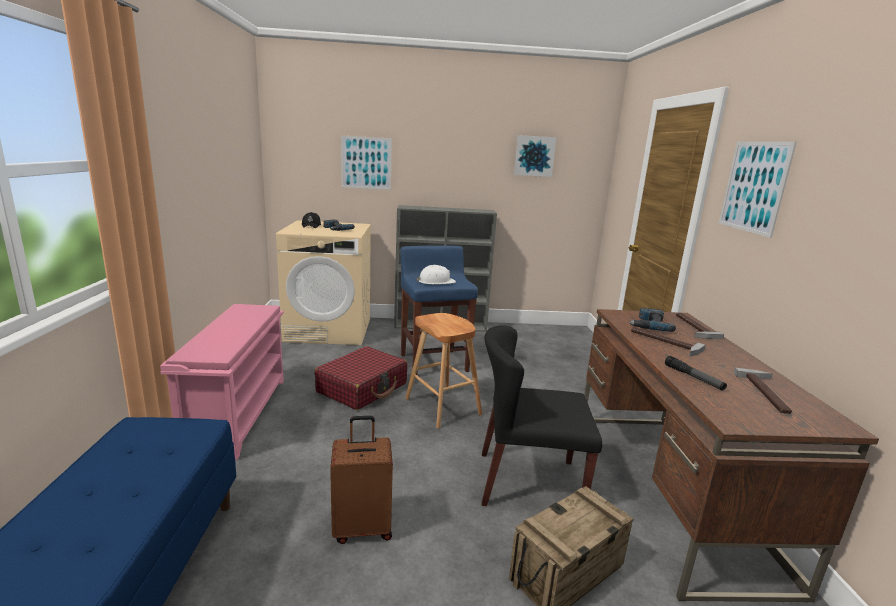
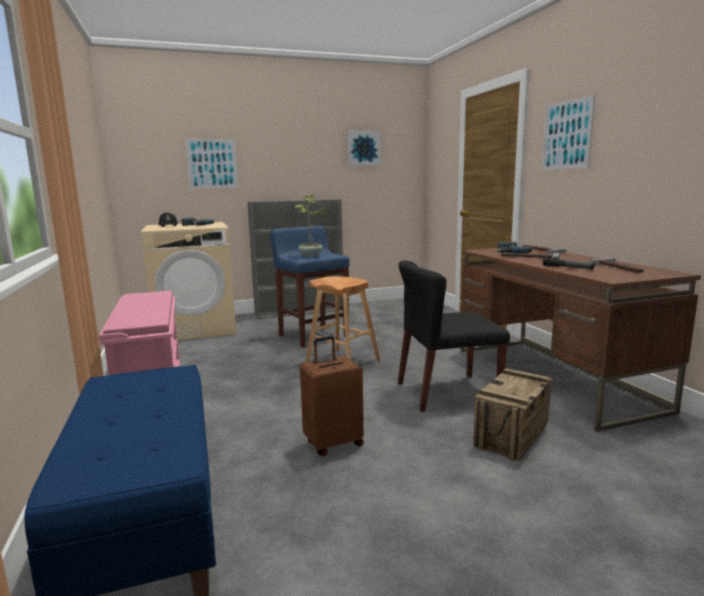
camera: 15 degrees left, 5 degrees down
red suitcase [315,346,407,410] -> none
white hard hat [416,265,456,284] -> potted plant [294,194,326,257]

